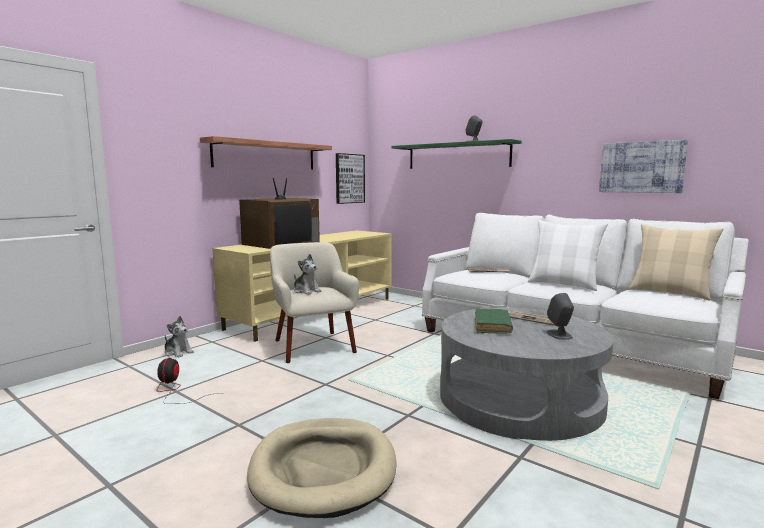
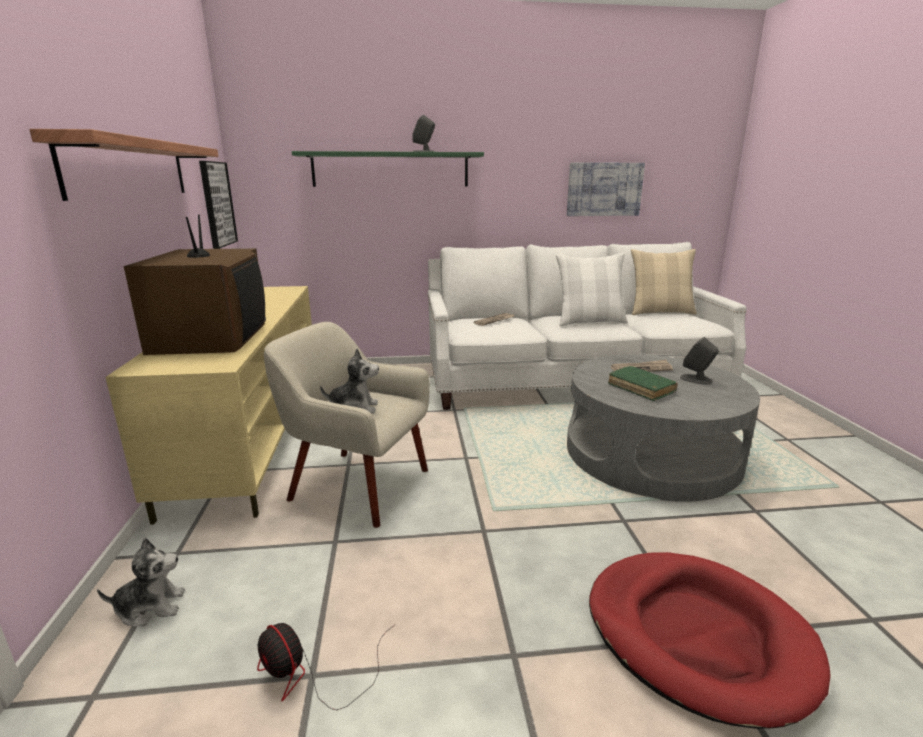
camera: 45 degrees left, 10 degrees up
beige dog bed [247,418,397,518] -> red dog bed [589,552,831,729]

